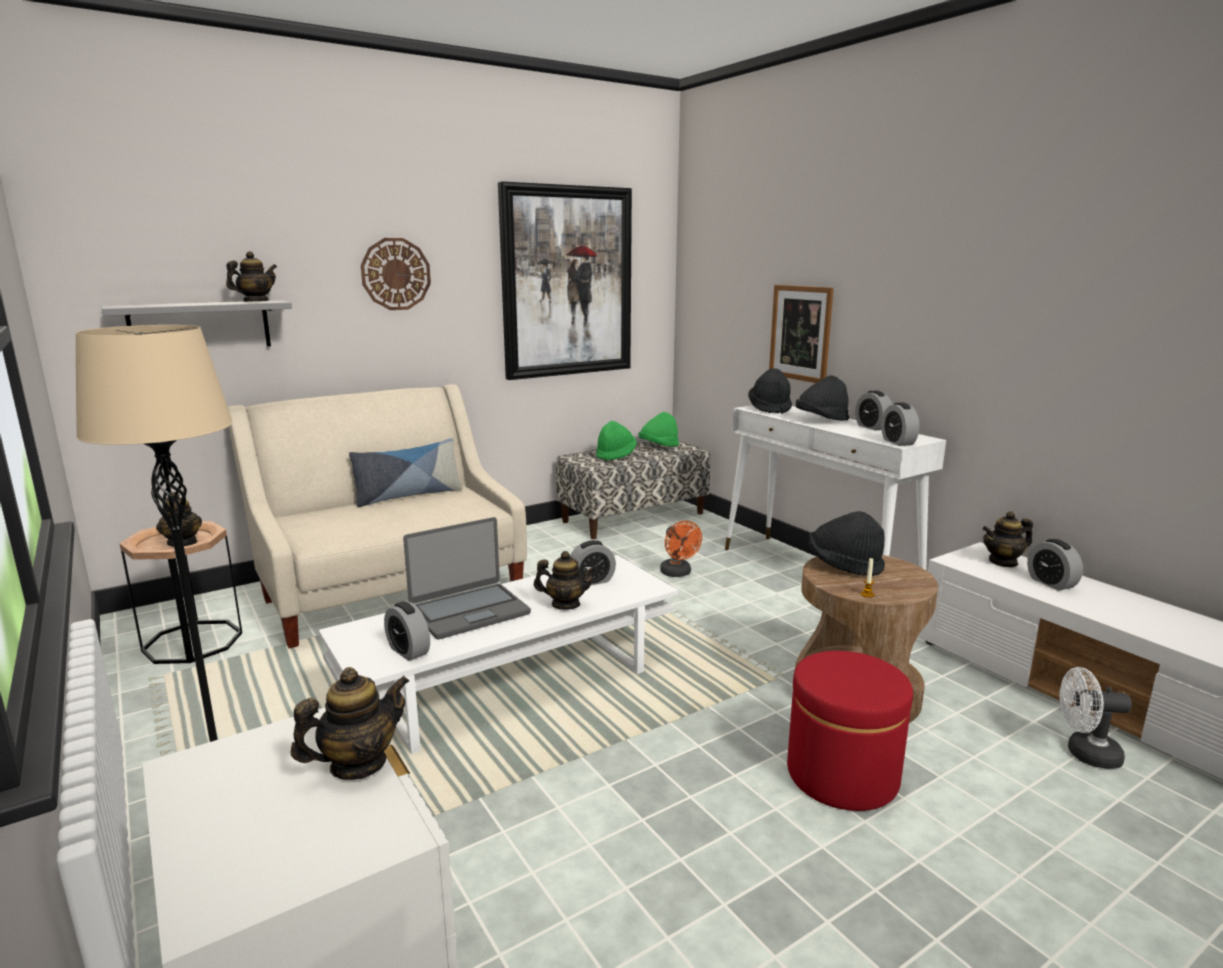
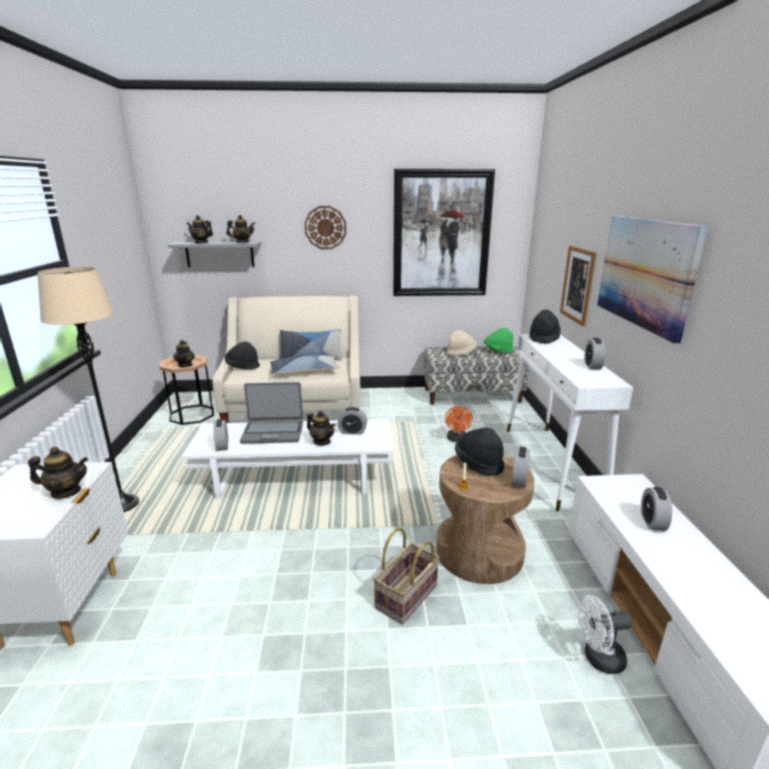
camera: 30 degrees right, 5 degrees up
green hat [596,421,637,461] -> beige hat [447,330,476,356]
red ottoman [787,651,913,811] -> basket [373,528,440,625]
black hat [796,375,849,421] -> black hat moved to [225,341,260,370]
alarm clock [881,403,919,446] -> alarm clock moved to [511,447,530,488]
teapot [982,511,1033,567] -> teapot moved to [186,215,213,244]
white fan [1059,667,1132,769] -> white fan turned 45 degrees counterclockwise [578,595,632,674]
none -> pillow [270,355,339,375]
none -> picture [597,216,708,344]

